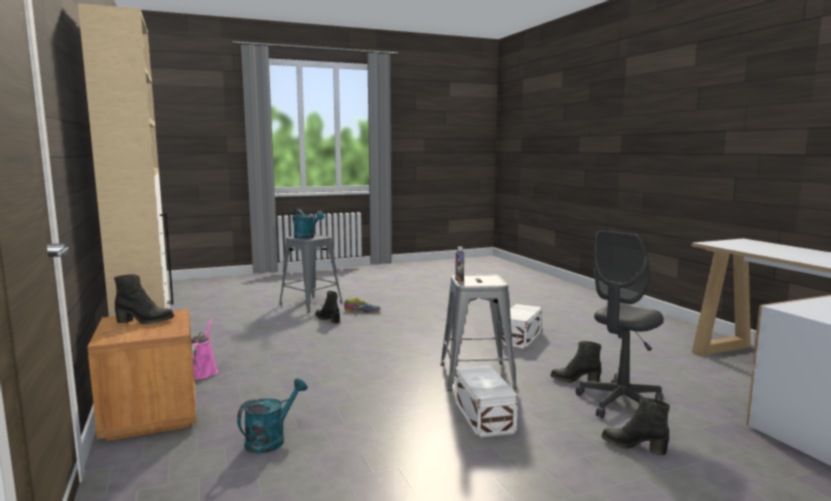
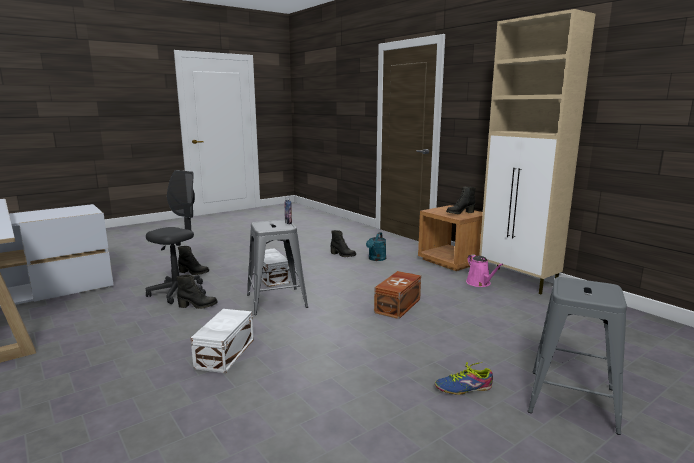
camera: 165 degrees right, 5 degrees up
turquoise watering can [292,209,324,239] -> none
black boot [315,291,340,324] -> black boot moved to [331,230,356,257]
none -> brown storage box [374,271,421,319]

